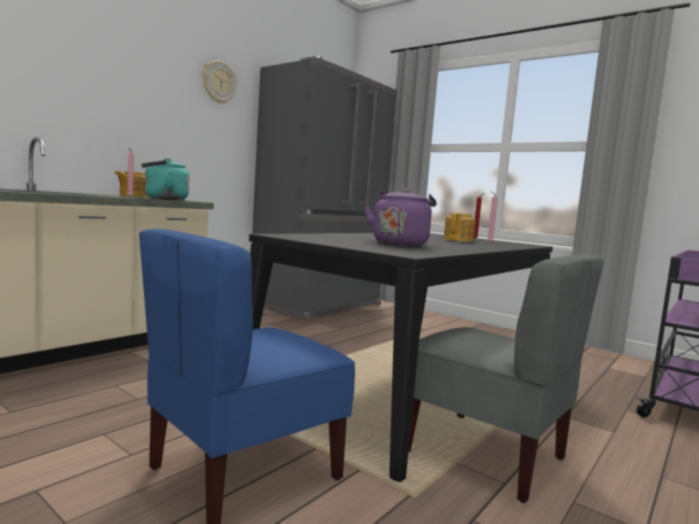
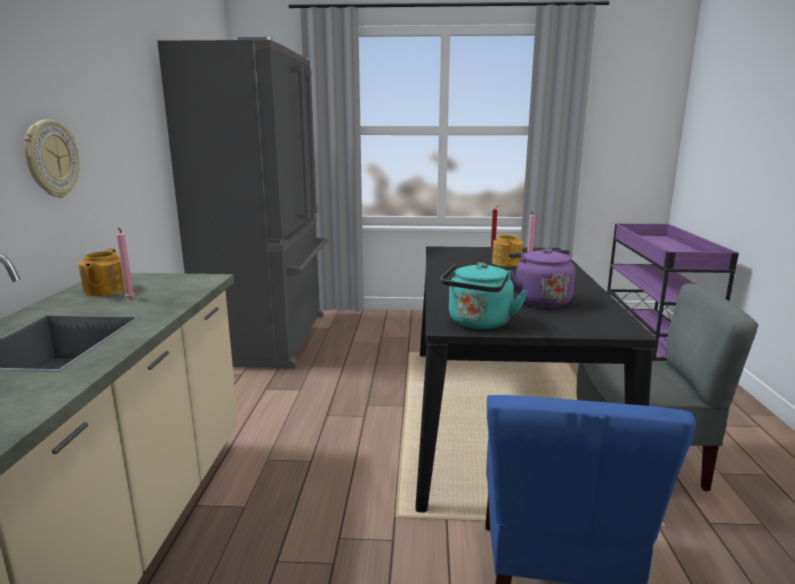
camera: 35 degrees left, 10 degrees up
turquoise kettle [141,158,189,200] -> turquoise kettle moved to [441,262,527,329]
wall clock [202,61,237,104] -> wall clock moved to [24,119,80,198]

